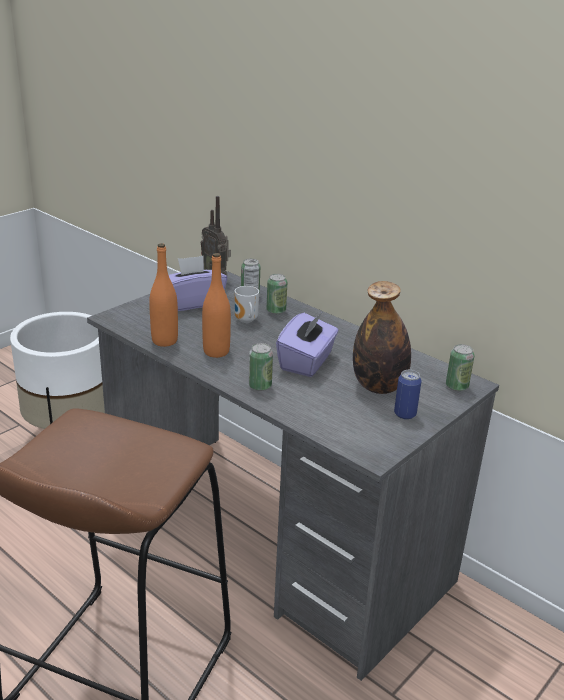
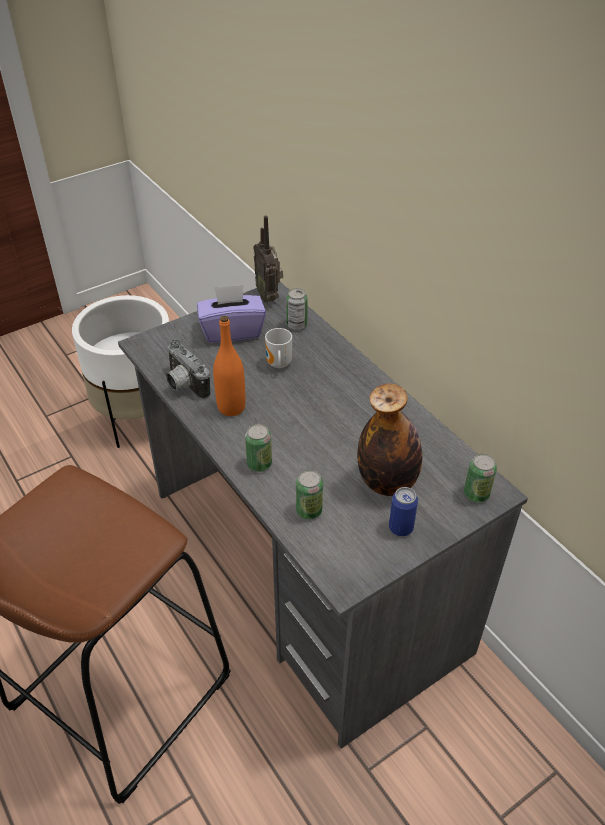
camera: 15 degrees right, 15 degrees up
orange bottle [149,243,178,347] -> camera [166,340,210,399]
can [267,274,287,314] -> can moved to [296,470,323,520]
purple tissue box [276,311,339,377] -> none

